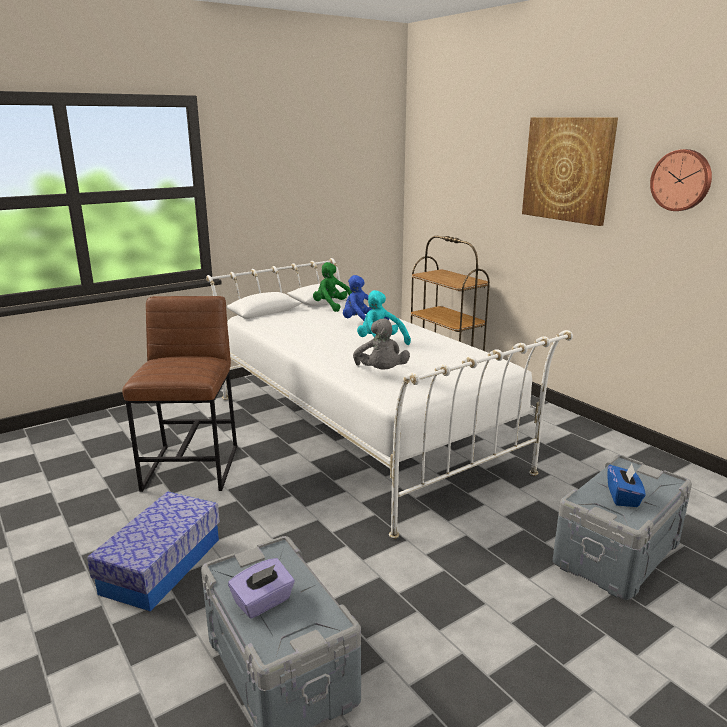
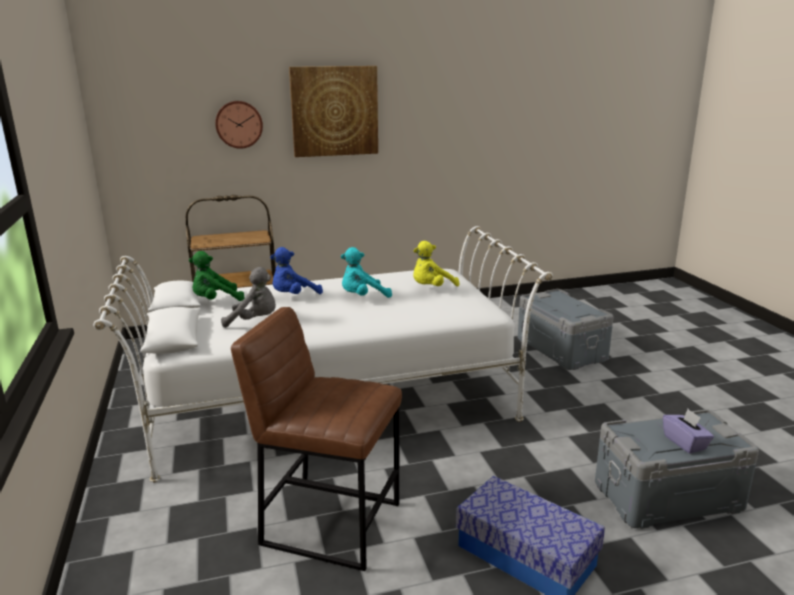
camera: 70 degrees left, 0 degrees up
grey plush toy [353,318,410,370] -> grey plush toy moved to [221,267,276,328]
blue tissue box [607,464,646,507] -> none
wall clock [650,149,712,211] -> wall clock moved to [215,101,263,149]
none -> yellow plush toy [413,241,459,287]

